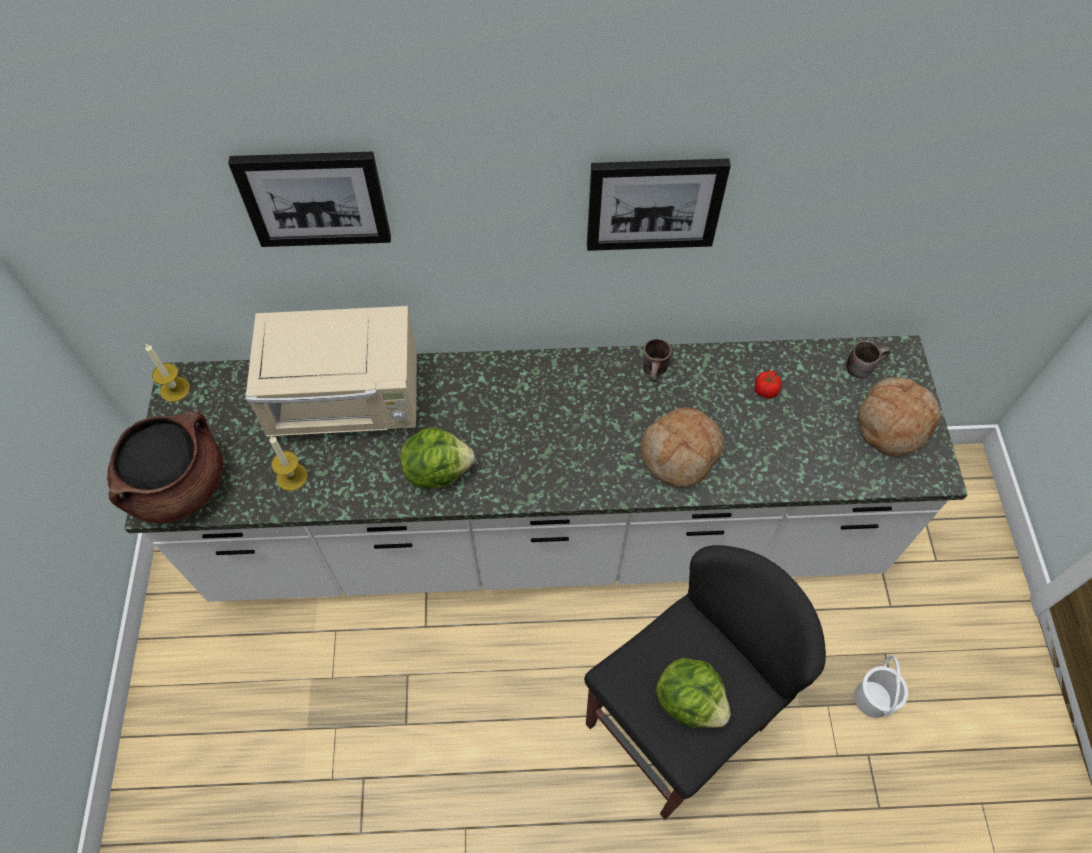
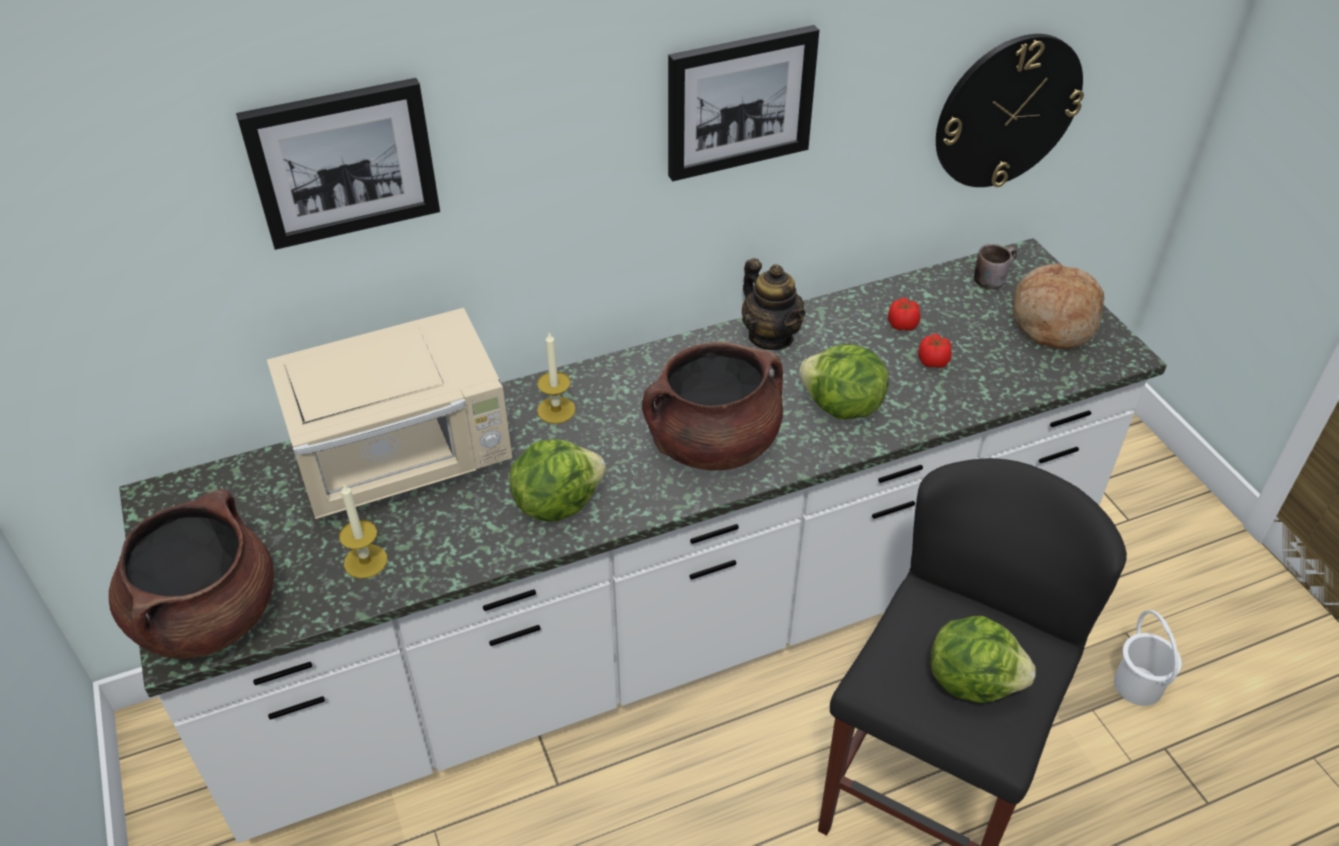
camera: 20 degrees left, 15 degrees down
candle [145,344,190,402] -> candle moved to [537,331,576,424]
bread [640,408,724,487] -> lettuce [799,344,889,419]
brown mug [642,339,672,382] -> teapot [742,258,806,350]
none -> brown cooking pot [642,342,783,470]
none -> tomato [918,334,952,368]
none -> wall clock [936,34,1084,187]

